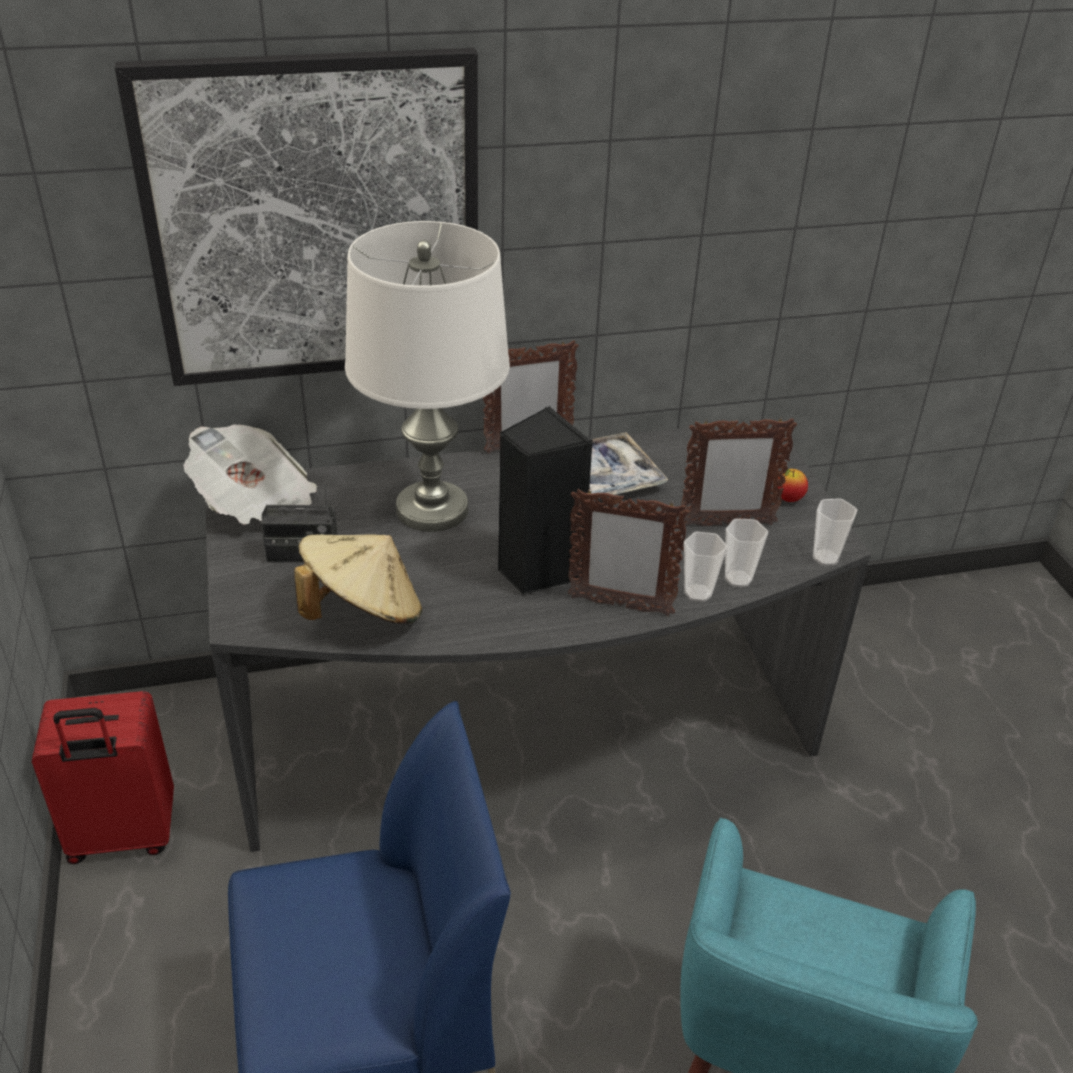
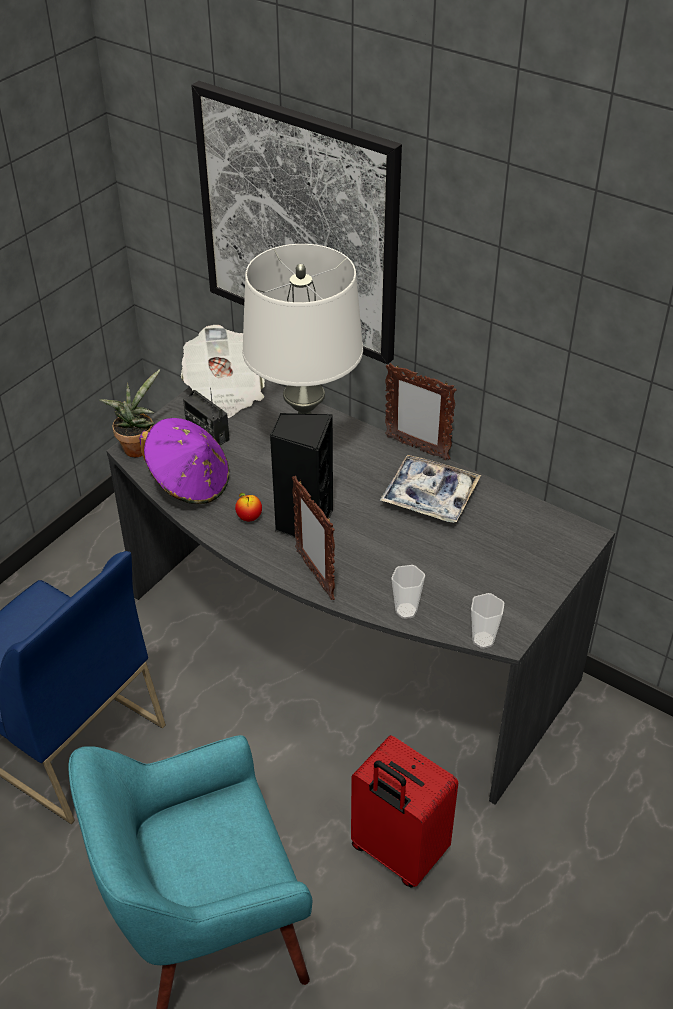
camera: 50 degrees right, 5 degrees up
red suitcase [32,691,174,864] -> red suitcase moved to [351,735,458,887]
beige hat [294,534,422,624] -> purple hat [139,418,229,504]
picture frame [681,417,797,526] -> none
cup [684,532,727,602] -> none
apple [776,469,808,502] -> apple moved to [235,493,262,521]
none -> potted plant [99,369,160,457]

